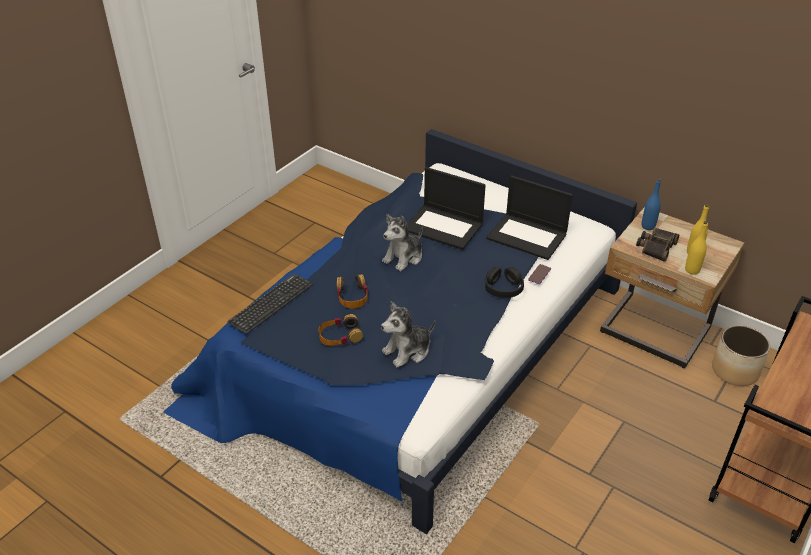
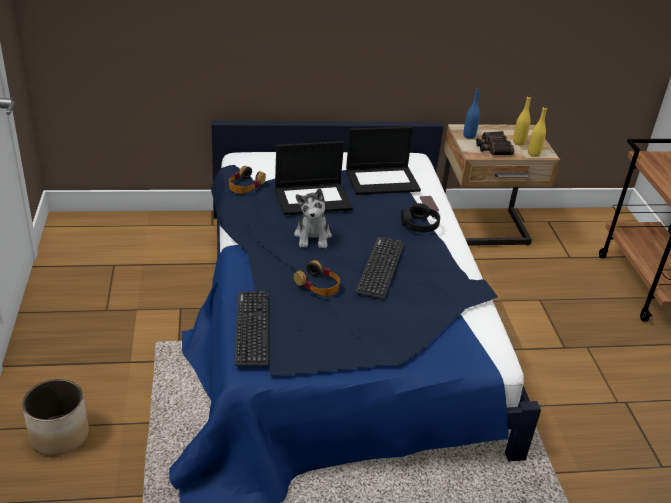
camera: 45 degrees left, 5 degrees down
headphones [318,314,363,346] -> headphones moved to [229,166,266,194]
plush toy [381,301,435,368] -> none
planter [712,325,770,386] -> planter moved to [22,379,89,456]
none -> keyboard [355,237,404,299]

